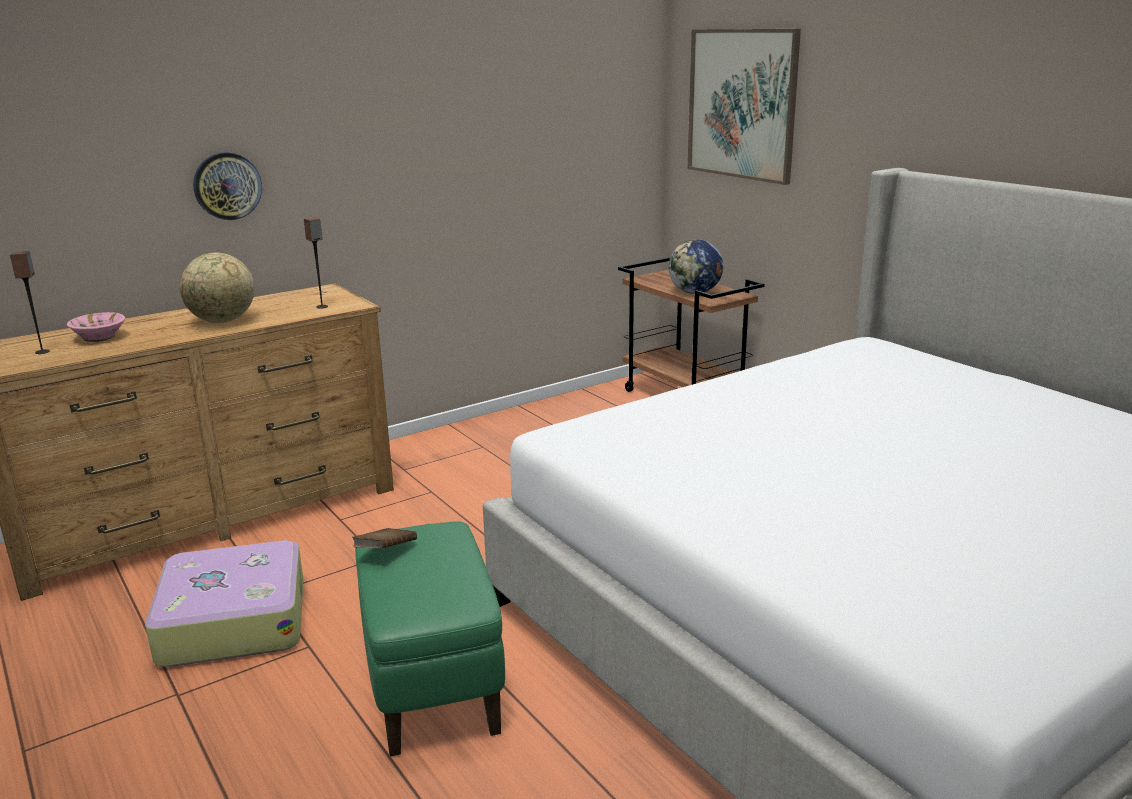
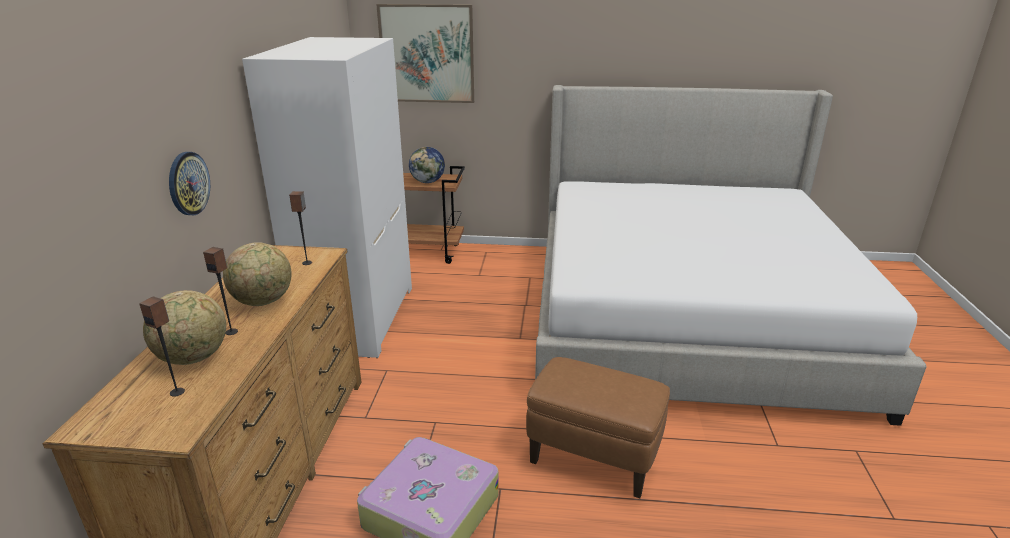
camera: 50 degrees left, 5 degrees up
pink bowl [67,312,125,342] -> globe [143,290,226,365]
brown book [352,528,417,549] -> none
green ottoman [355,521,505,756] -> brown ottoman [526,357,670,498]
none -> speaker [203,247,238,335]
none -> white wardrobe [242,37,412,358]

